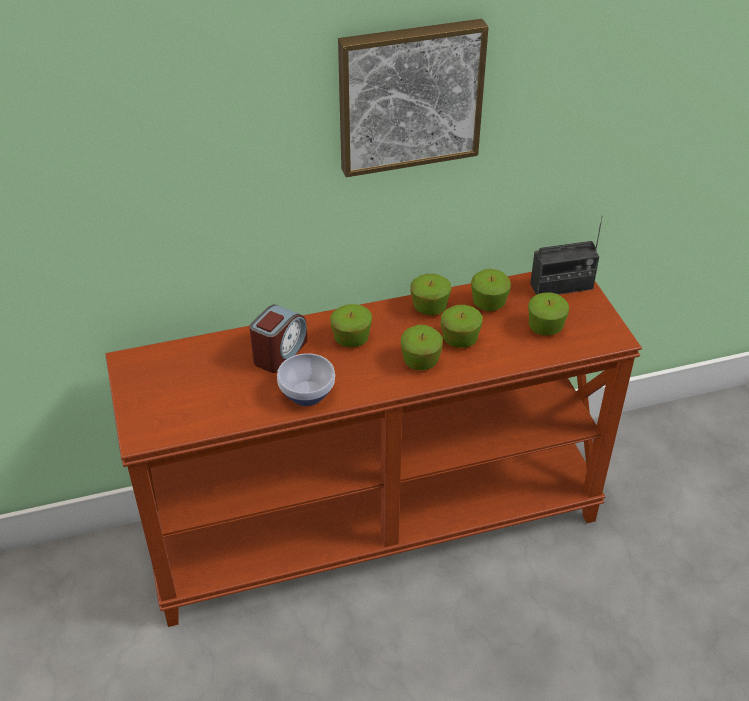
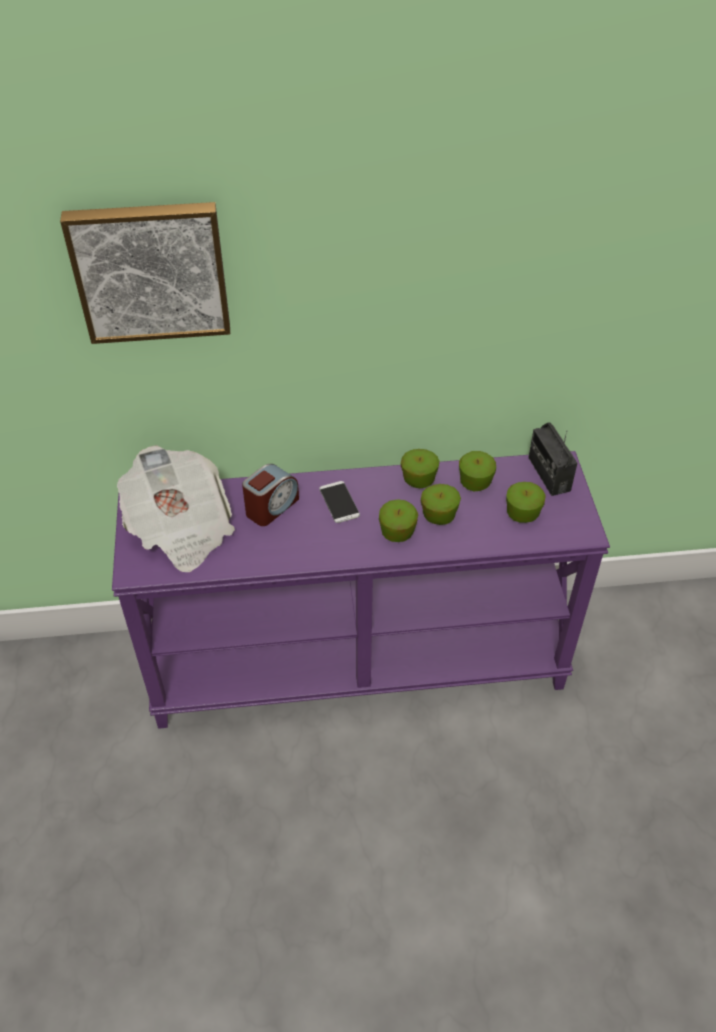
camera: 10 degrees right, 5 degrees up
brown console table [105,272,642,627] -> purple console table [112,451,610,729]
bowl [277,353,335,406] -> none
apple [330,304,372,347] -> phone [319,481,360,523]
picture [338,19,489,177] -> picture moved to [60,202,230,344]
radio [530,215,603,295] -> radio turned 75 degrees clockwise [528,422,577,496]
none -> newspaper [117,445,235,572]

